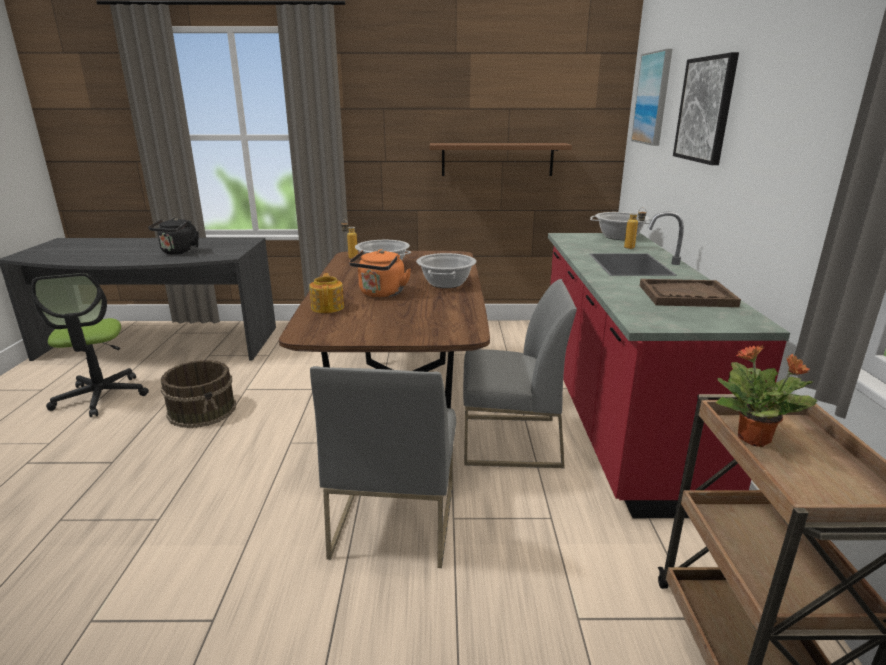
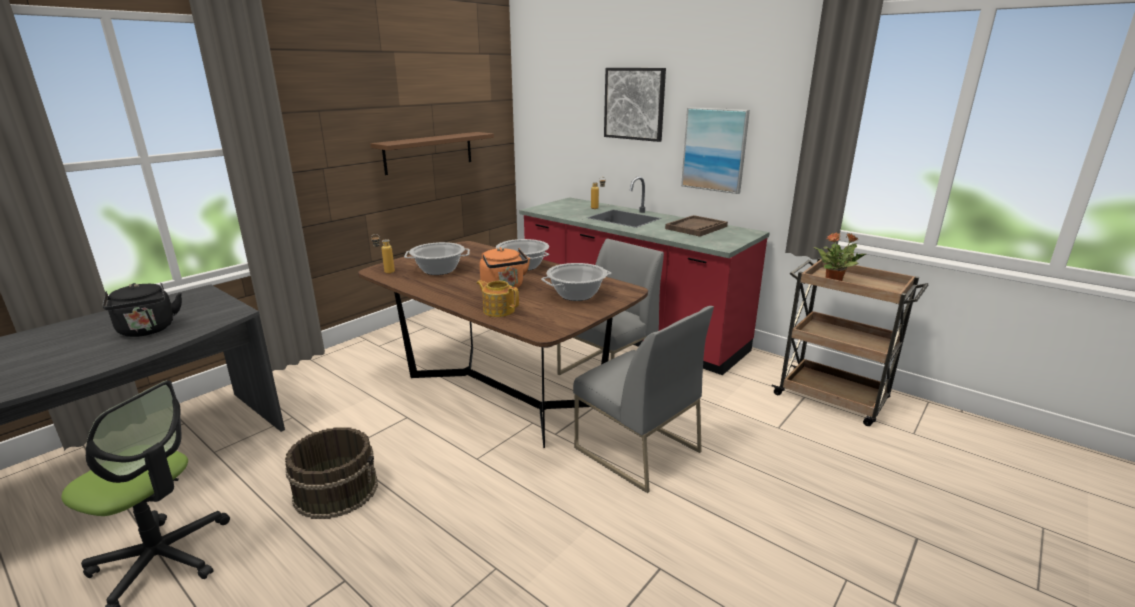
camera: 50 degrees left, 0 degrees up
cooking pot [590,212,652,240] -> cooking pot moved to [541,263,612,301]
picture [631,49,672,146] -> picture moved to [681,107,750,194]

